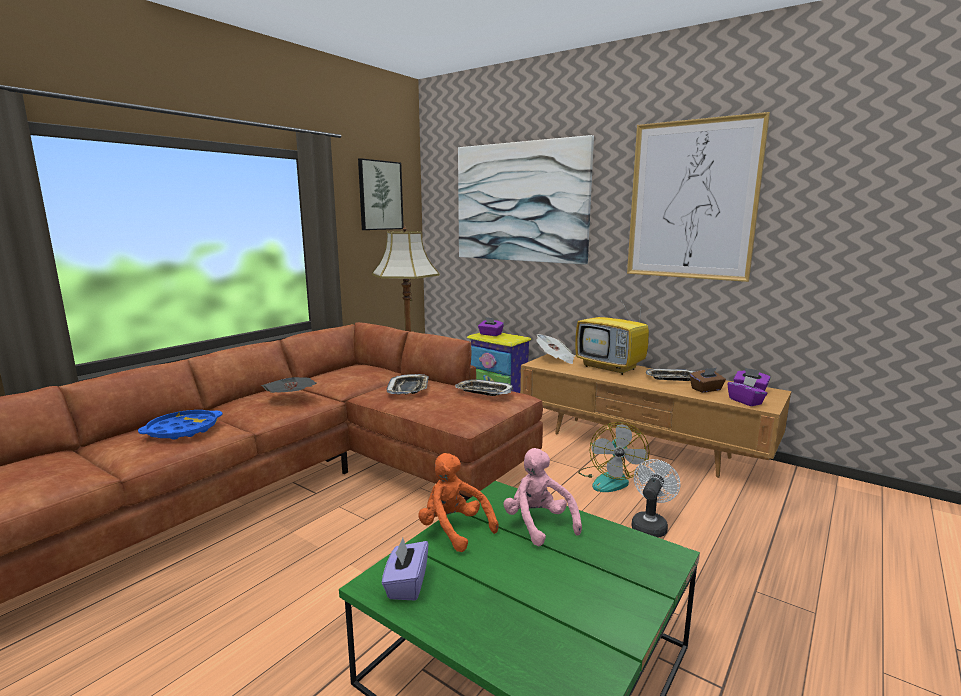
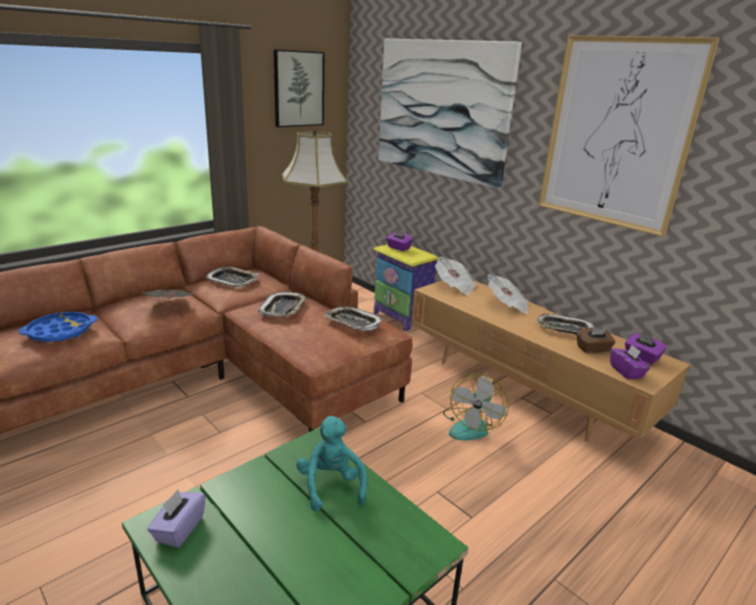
camera: 10 degrees right, 10 degrees up
orange plush toy [418,453,499,552] -> none
pink plush toy [503,448,582,546] -> turquoise plush toy [296,416,367,512]
television [575,296,649,375] -> newspaper [488,275,529,314]
white fan [632,459,680,538] -> none
none -> tray [206,267,258,287]

